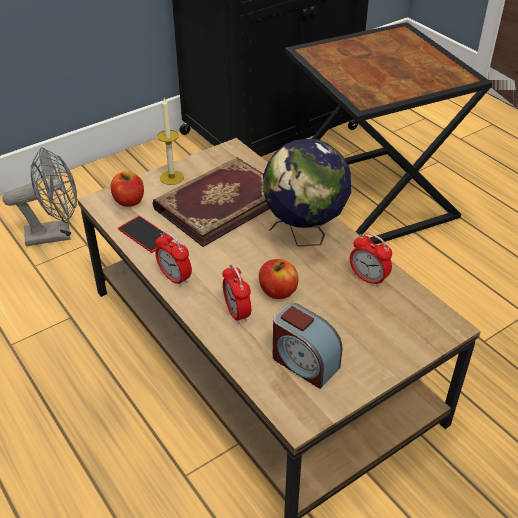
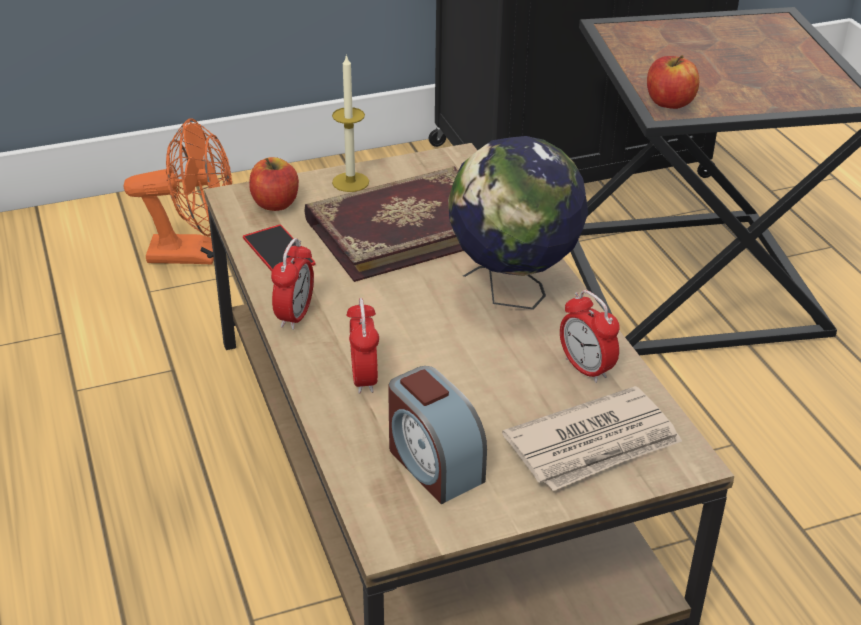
camera: 15 degrees right, 5 degrees down
grey fan [2,147,77,246] -> orange fan [124,118,232,265]
alarm clock [155,231,192,287] -> alarm clock turned 135 degrees counterclockwise [271,238,314,330]
apple [259,259,298,299] -> apple moved to [647,55,700,109]
none -> newspaper [502,386,682,491]

